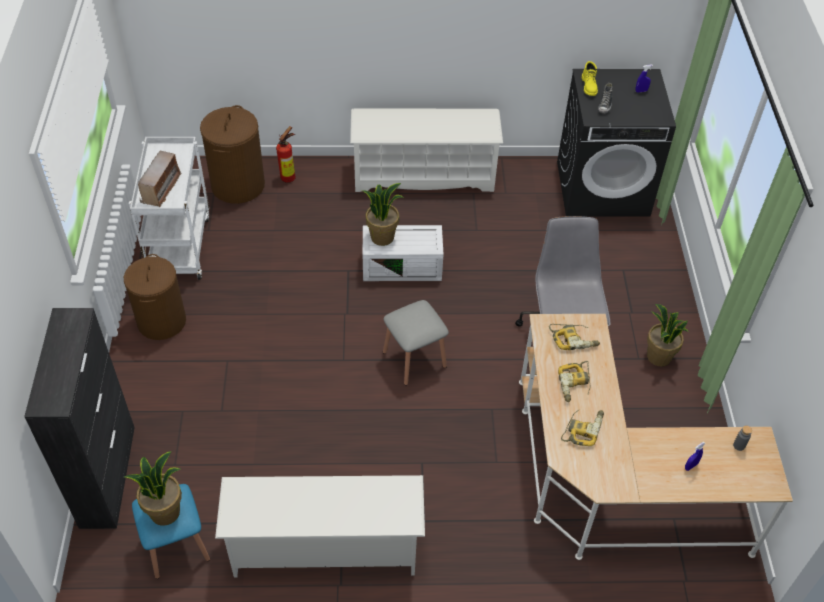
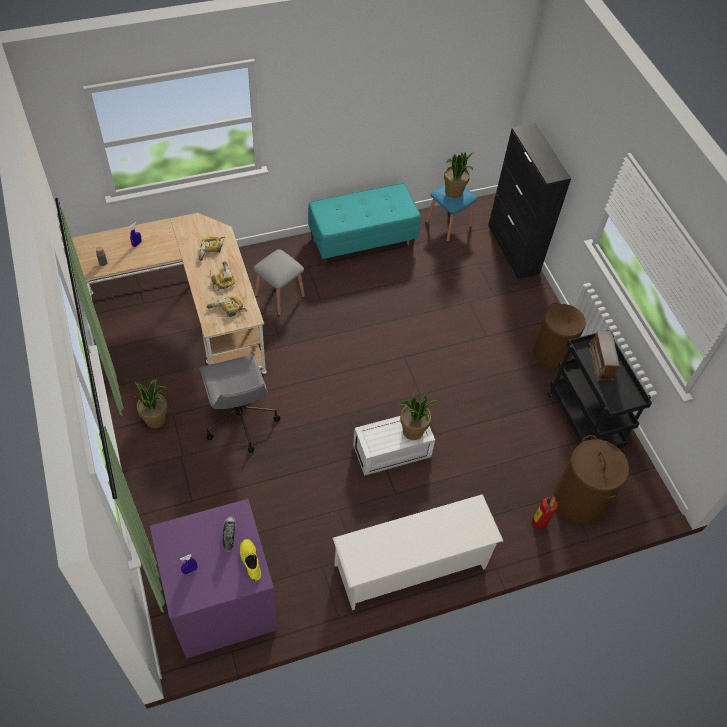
camera: 160 degrees right, 5 degrees up
white cart [129,137,209,280] -> black cart [547,330,652,448]
white shoe rack [215,475,425,577] -> turquoise bench [308,183,421,266]
grey stool [383,300,449,386] -> grey stool moved to [253,249,305,316]
black washing machine [557,69,676,216] -> purple washing machine [150,499,277,659]

